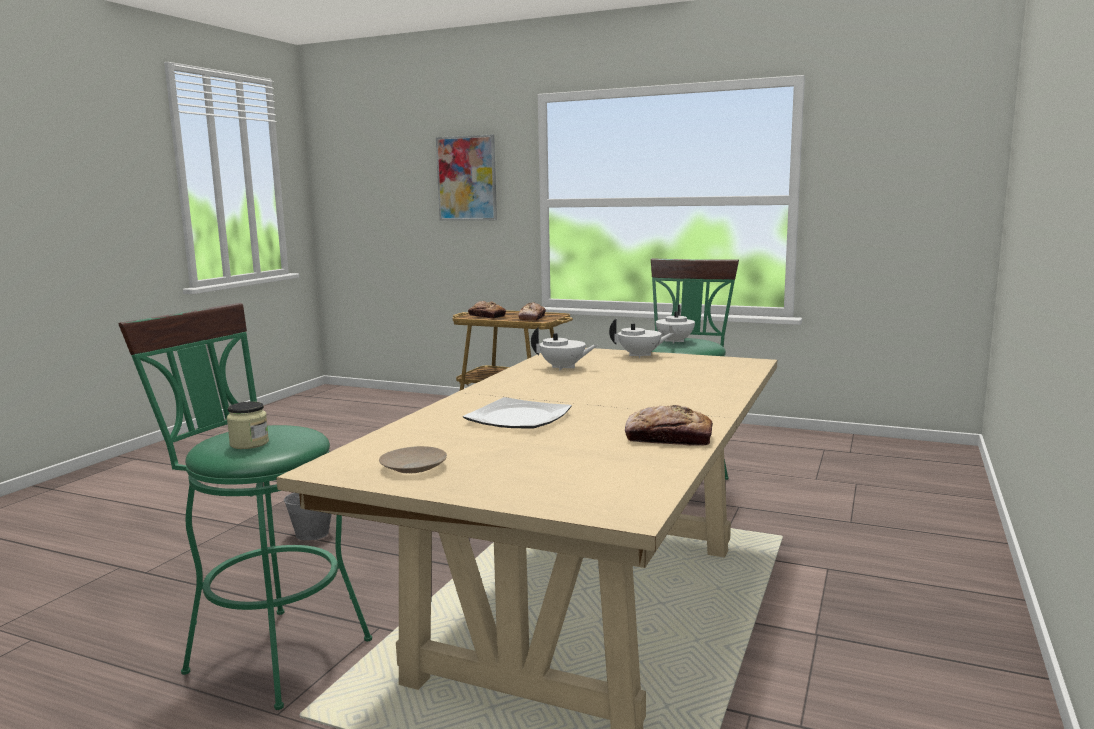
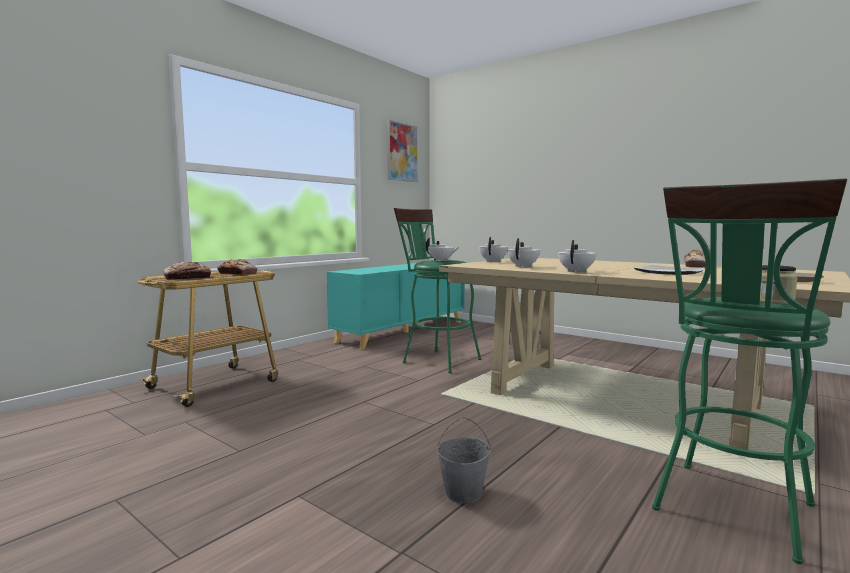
camera: 75 degrees left, 5 degrees down
picture [436,135,497,221] -> picture moved to [387,119,418,182]
none -> turquoise cabinet [327,263,465,350]
none -> white teapot [558,240,596,273]

